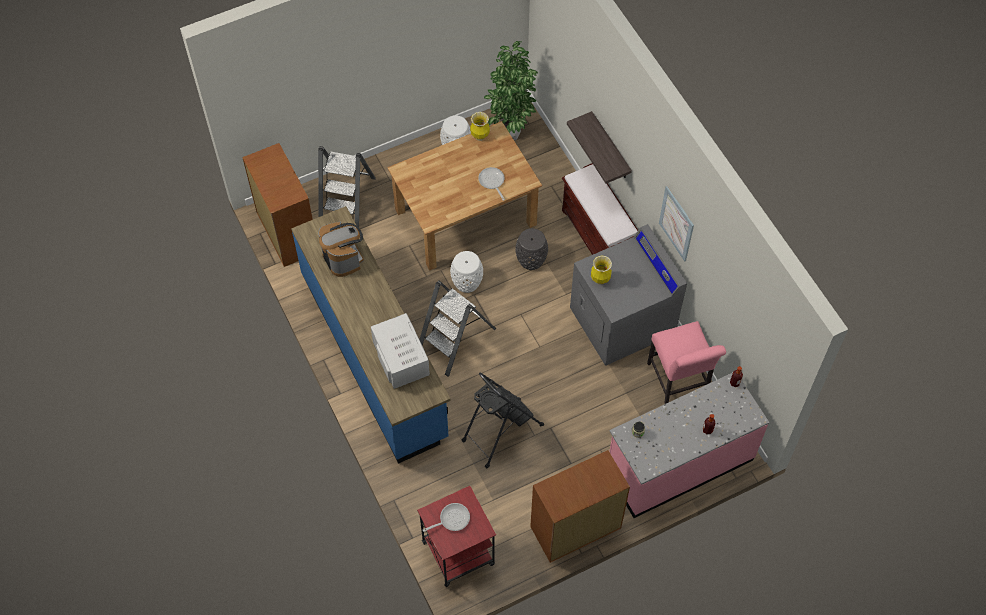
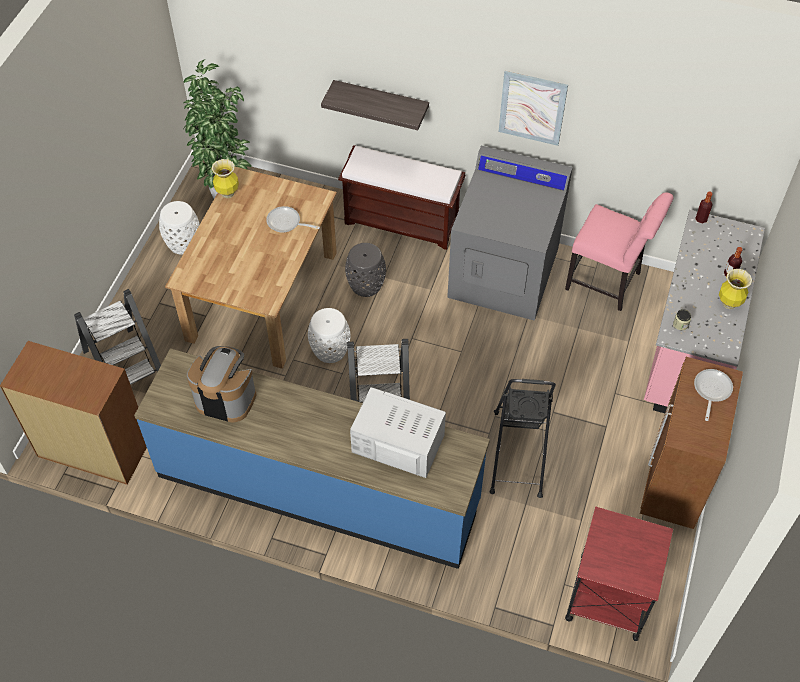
camera: 45 degrees left, 5 degrees down
frying pan [423,503,470,532] -> frying pan moved to [694,369,733,421]
vase [591,256,612,285] -> vase moved to [719,269,752,309]

